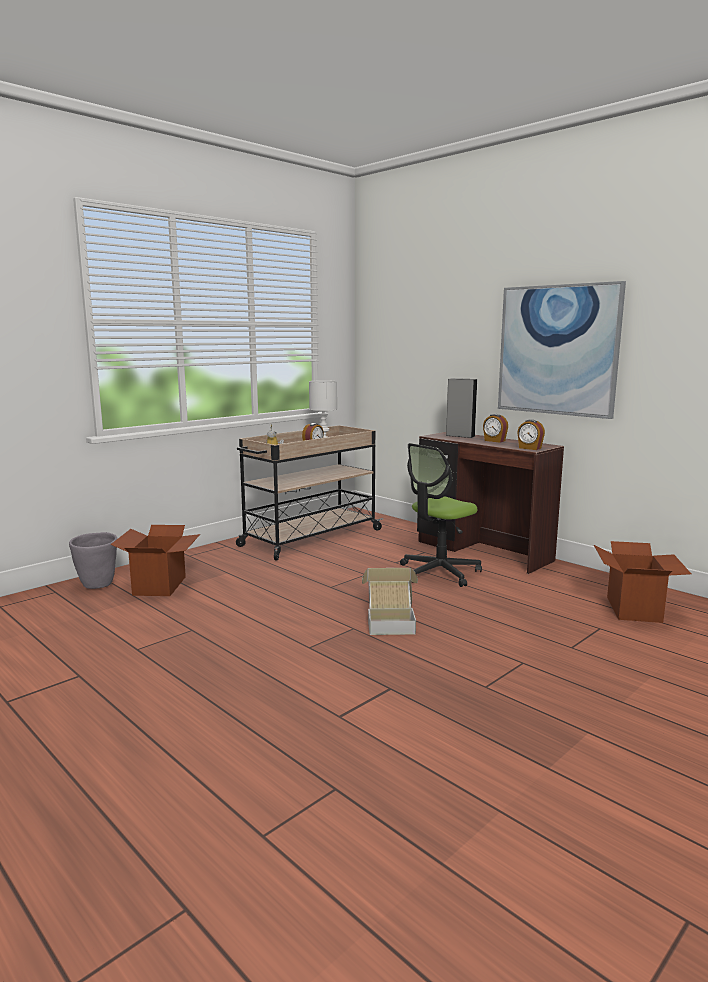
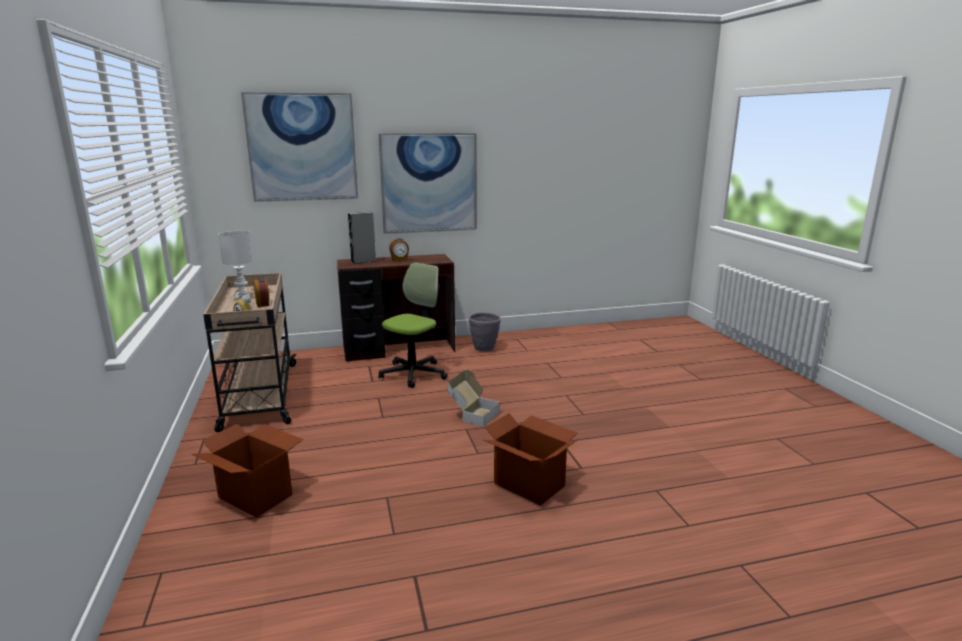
camera: 60 degrees left, 5 degrees up
grey planter [69,532,117,589] -> grey planter moved to [469,312,501,351]
office chair [400,443,482,587] -> office chair turned 135 degrees counterclockwise [378,262,448,388]
alarm clock [517,419,545,450] -> none
cardboard box [594,541,691,623] -> cardboard box moved to [483,413,579,506]
none -> picture [241,92,358,202]

